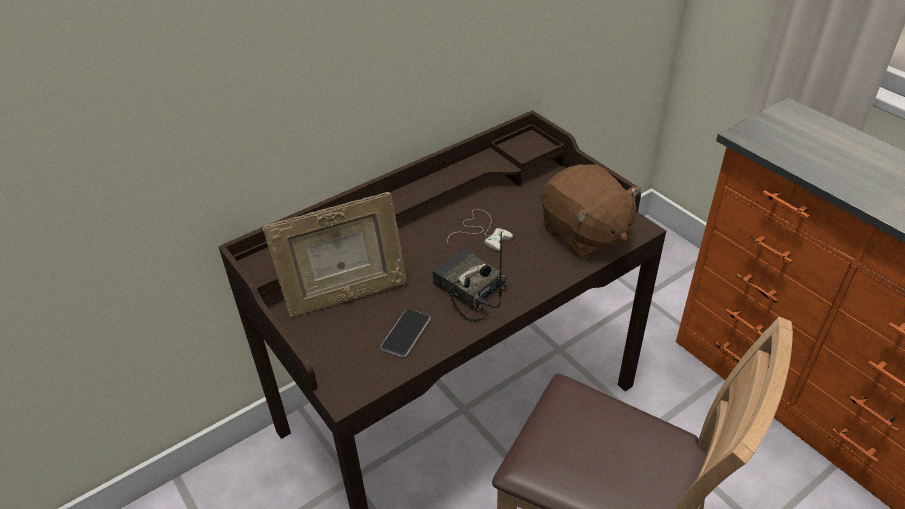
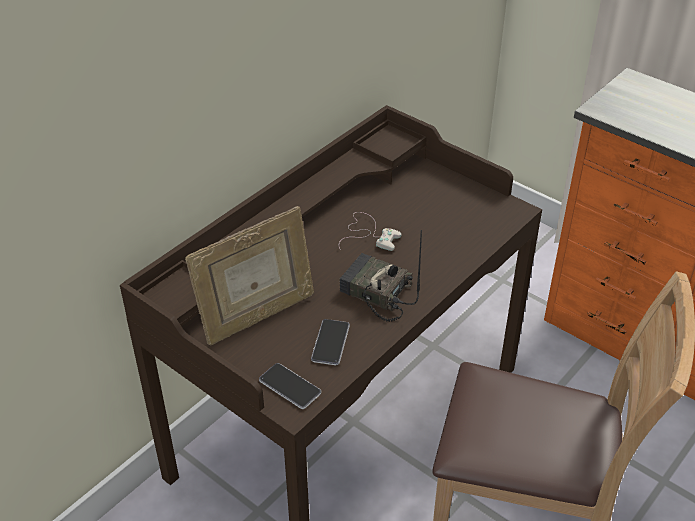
camera: 15 degrees left, 0 degrees up
brown plush toy [541,164,641,259] -> none
none -> phone [259,363,321,409]

